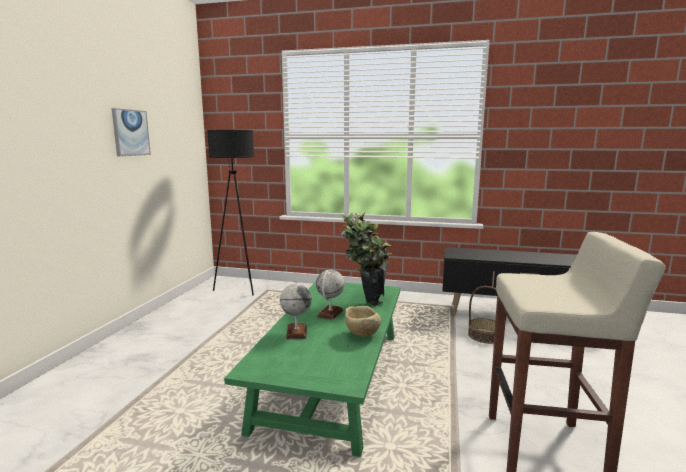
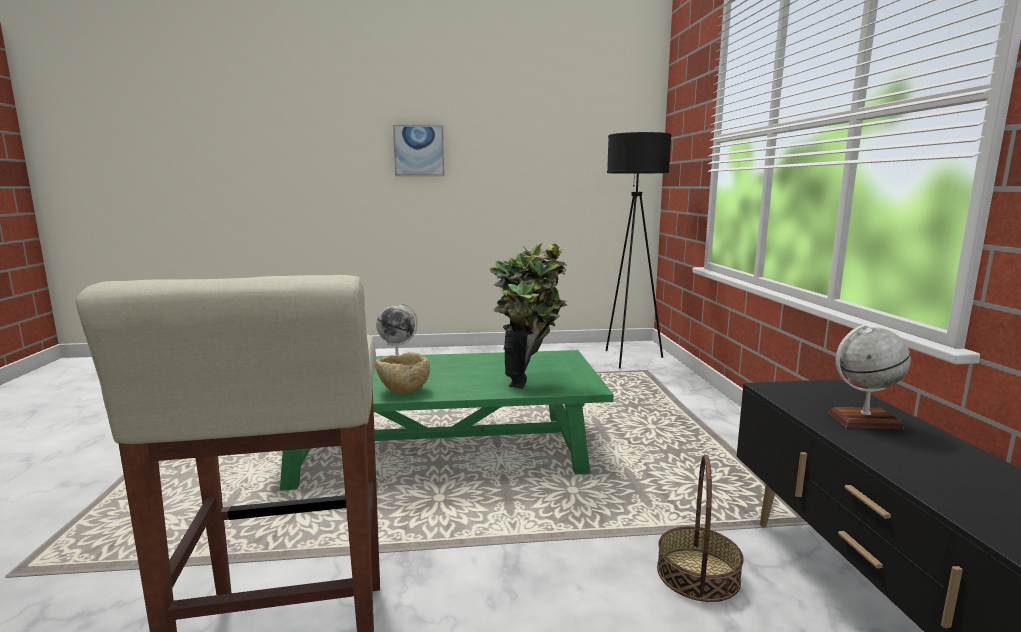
camera: 70 degrees right, 0 degrees up
picture [111,108,151,156] -> picture moved to [393,125,444,176]
globe [316,270,345,320] -> globe moved to [827,324,911,429]

